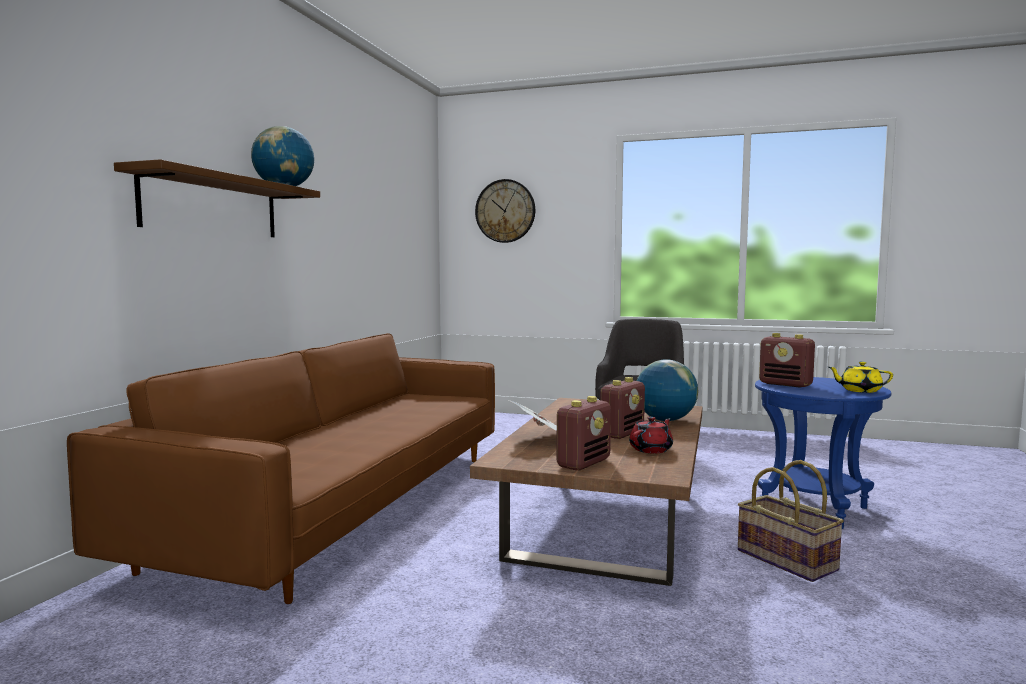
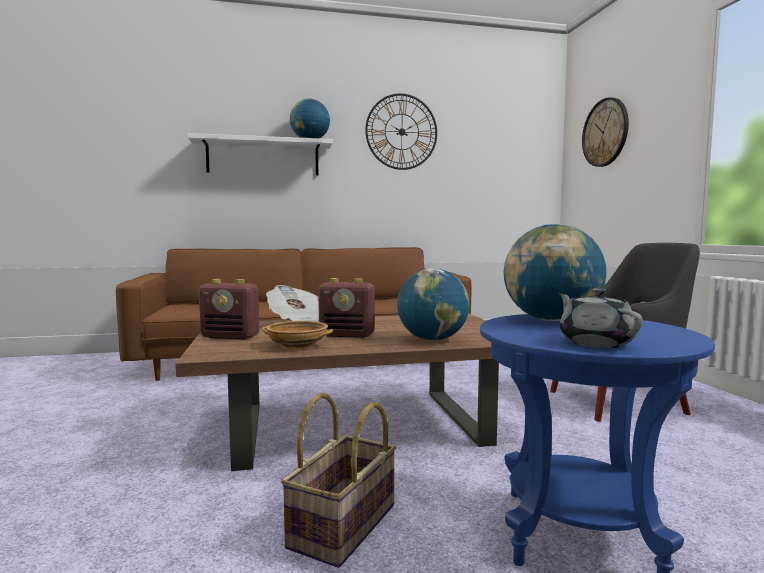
camera: 60 degrees right, 0 degrees up
brown shelf [114,159,320,237] -> white shelf [187,133,333,175]
red teapot [629,417,673,454] -> beige bowl [262,321,333,349]
radio [759,333,815,388] -> globe [504,224,606,321]
yellow teapot [828,362,893,393] -> grey teapot [559,288,643,348]
none -> wall clock [365,93,437,170]

